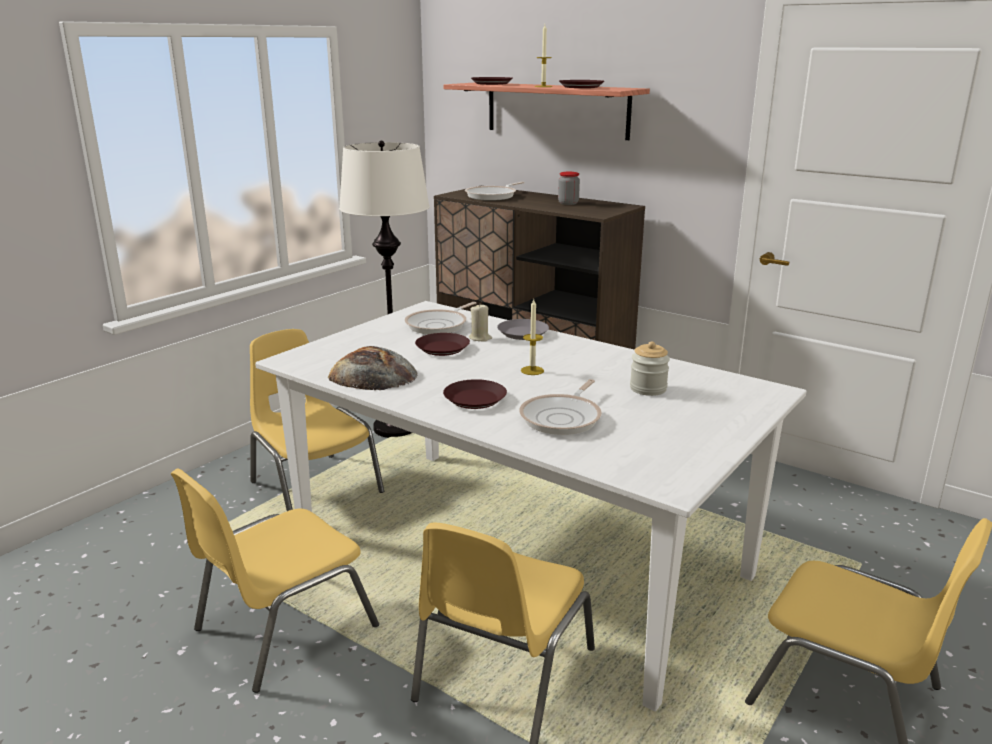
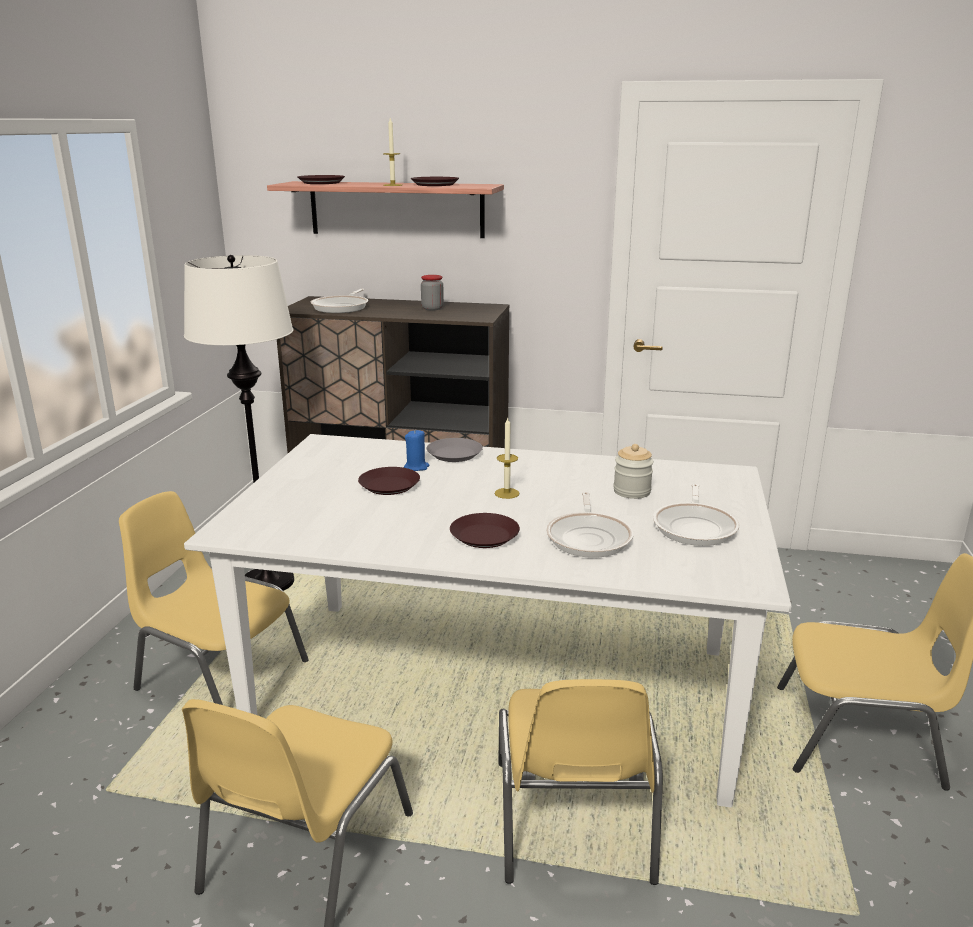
camera: 25 degrees left, 0 degrees up
bread [328,346,418,390] -> none
frying pan [405,302,477,334] -> frying pan moved to [653,484,739,546]
beige candle [469,304,492,342] -> blue candle [404,429,429,471]

